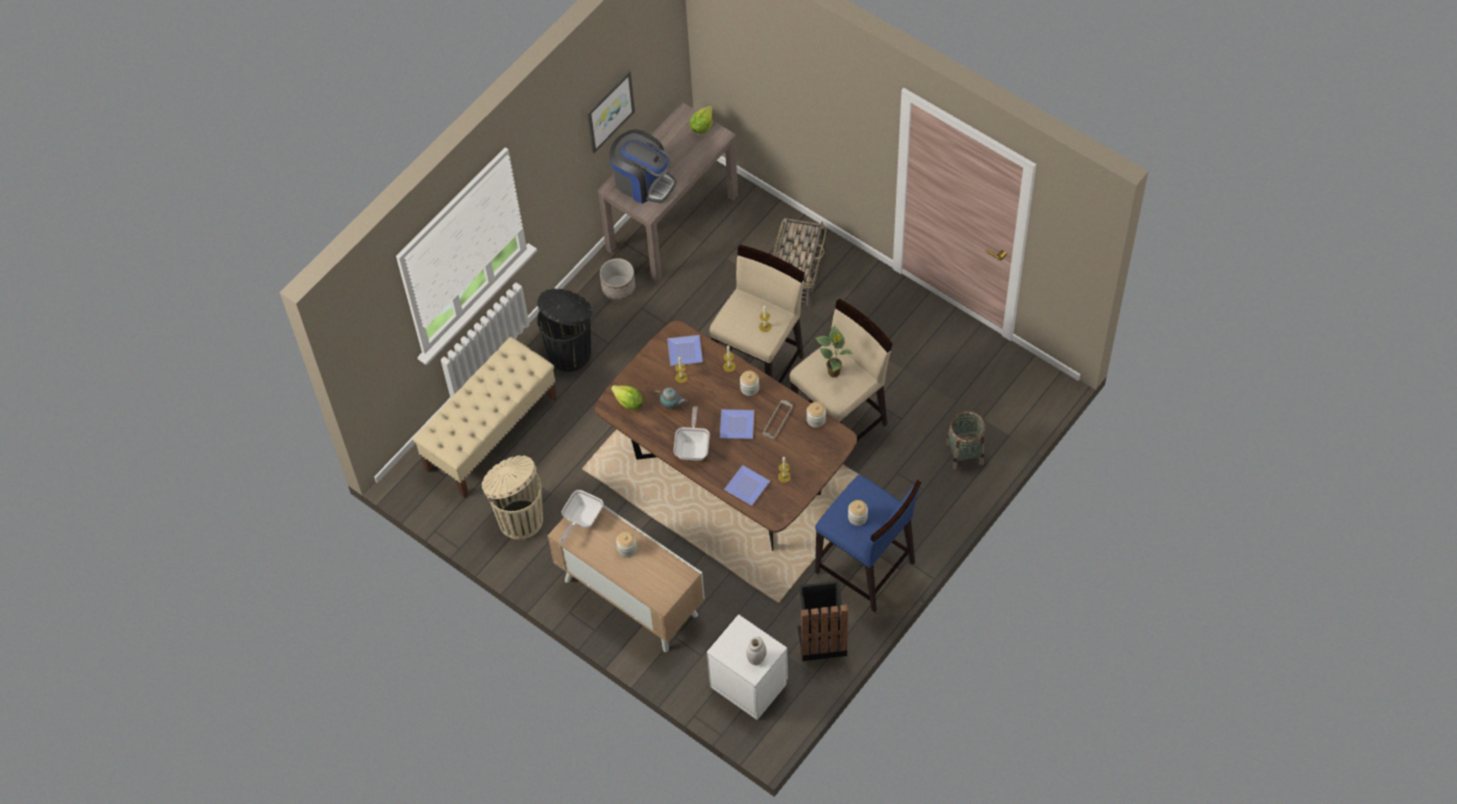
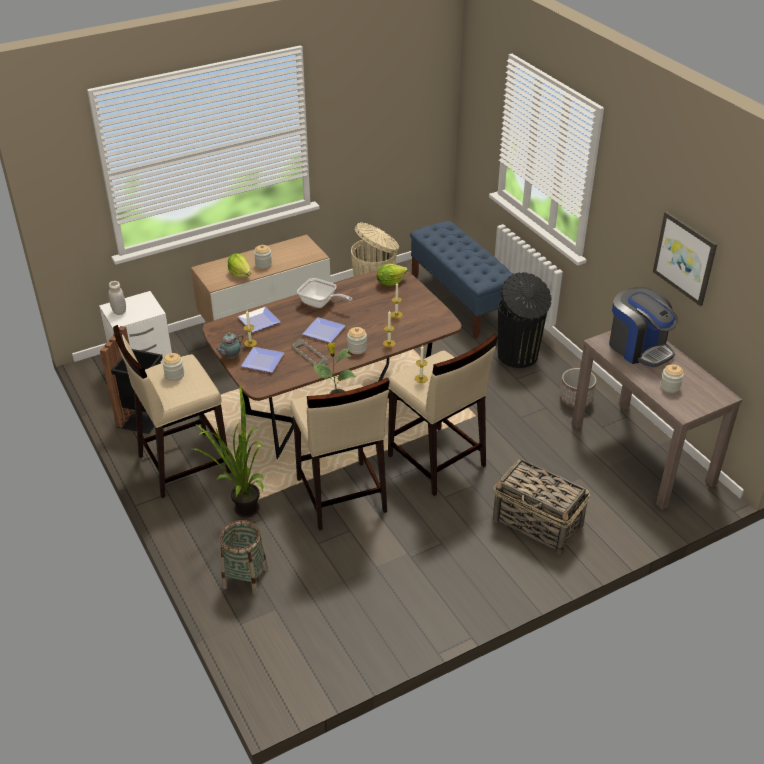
camera: 110 degrees right, 20 degrees down
beige bench [413,337,557,498] -> blue bench [410,221,514,339]
frying pan [560,490,603,543] -> none
coffee machine [610,129,676,204] -> coffee machine turned 90 degrees counterclockwise [609,287,679,367]
teapot [654,387,687,409] -> teapot moved to [215,333,244,359]
plate [667,335,703,366] -> plate moved to [241,347,284,373]
lettuce [690,106,713,134] -> lettuce moved to [228,253,251,278]
jar [807,402,826,428] -> jar moved to [660,364,684,393]
blue stool [815,475,921,612] -> beige stool [113,325,231,498]
none -> potted plant [193,384,264,518]

